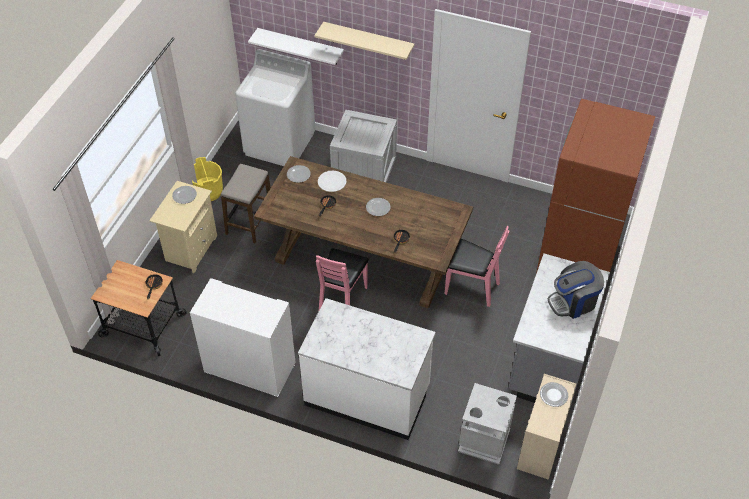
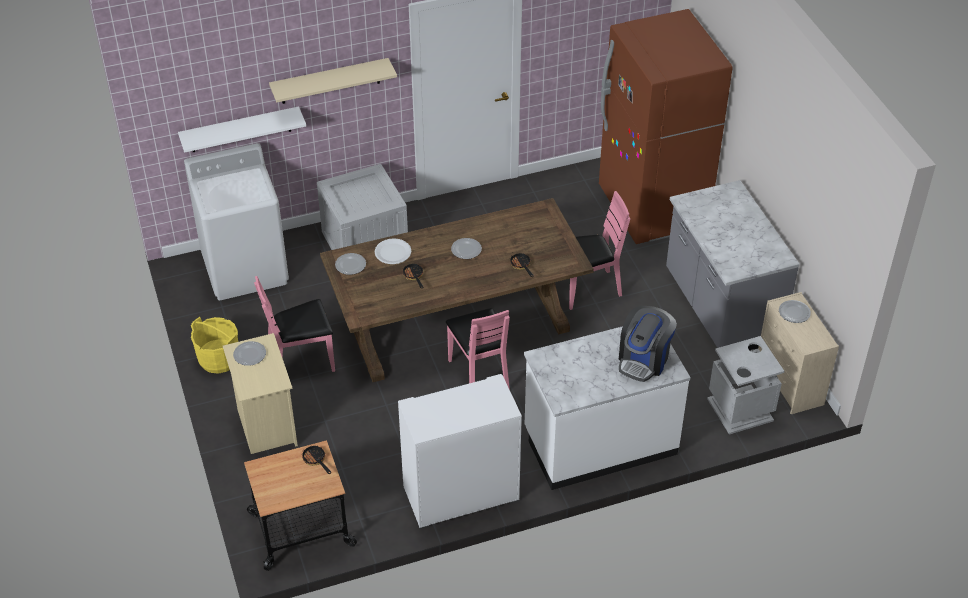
camera: 40 degrees left, 5 degrees down
stool [221,164,271,243] -> pink chair [254,276,335,372]
coffee machine [548,261,604,319] -> coffee machine moved to [619,306,677,382]

